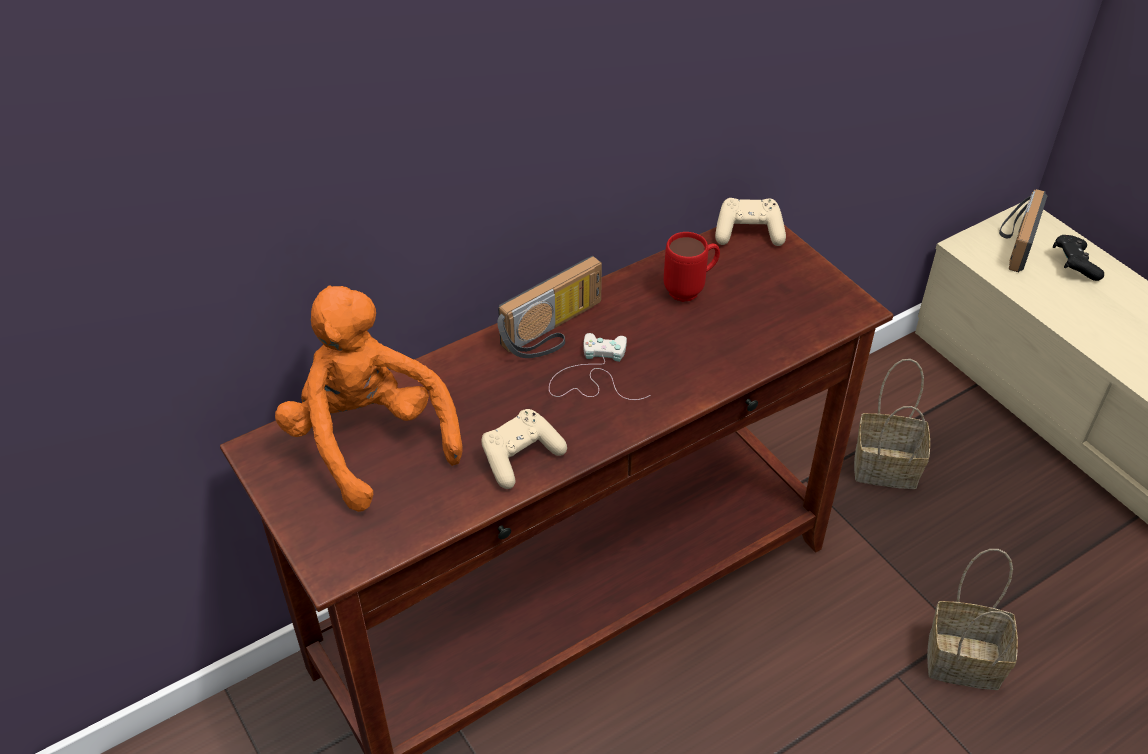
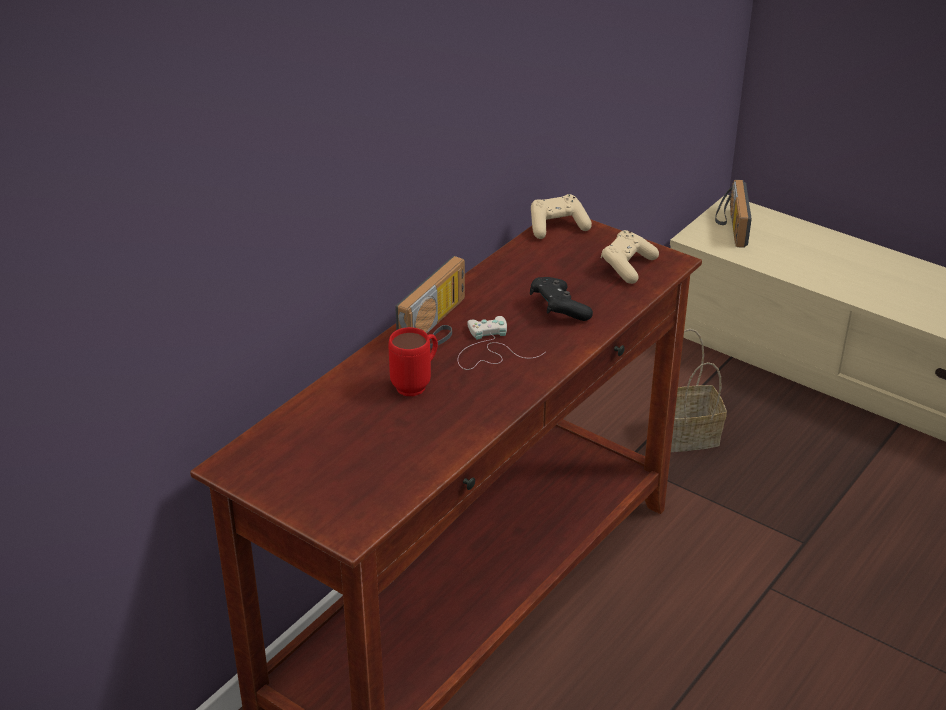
camera: 20 degrees left, 10 degrees down
orange plush toy [275,285,462,512] -> none
beige game controller [481,409,567,489] -> beige game controller moved to [601,230,659,284]
red mug [664,232,720,302] -> red mug moved to [389,327,438,396]
basket [927,549,1018,690] -> none
black game controller [1053,235,1104,281] -> black game controller moved to [530,277,593,321]

